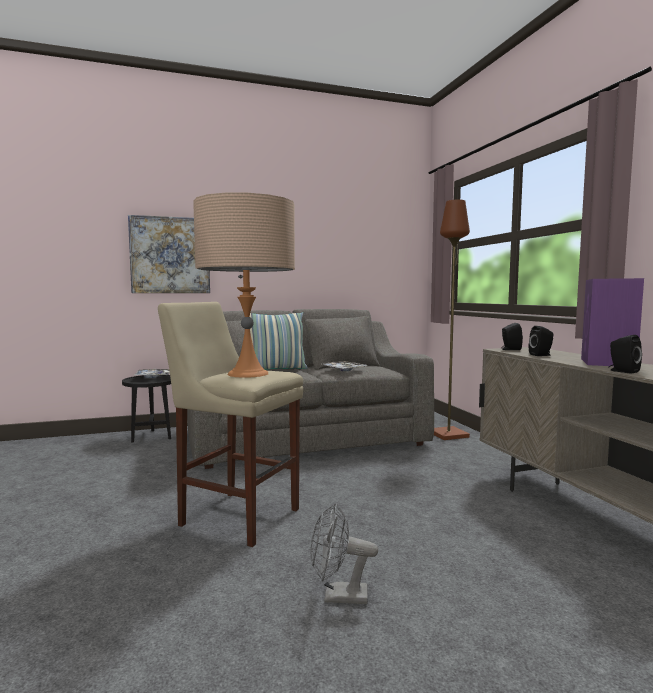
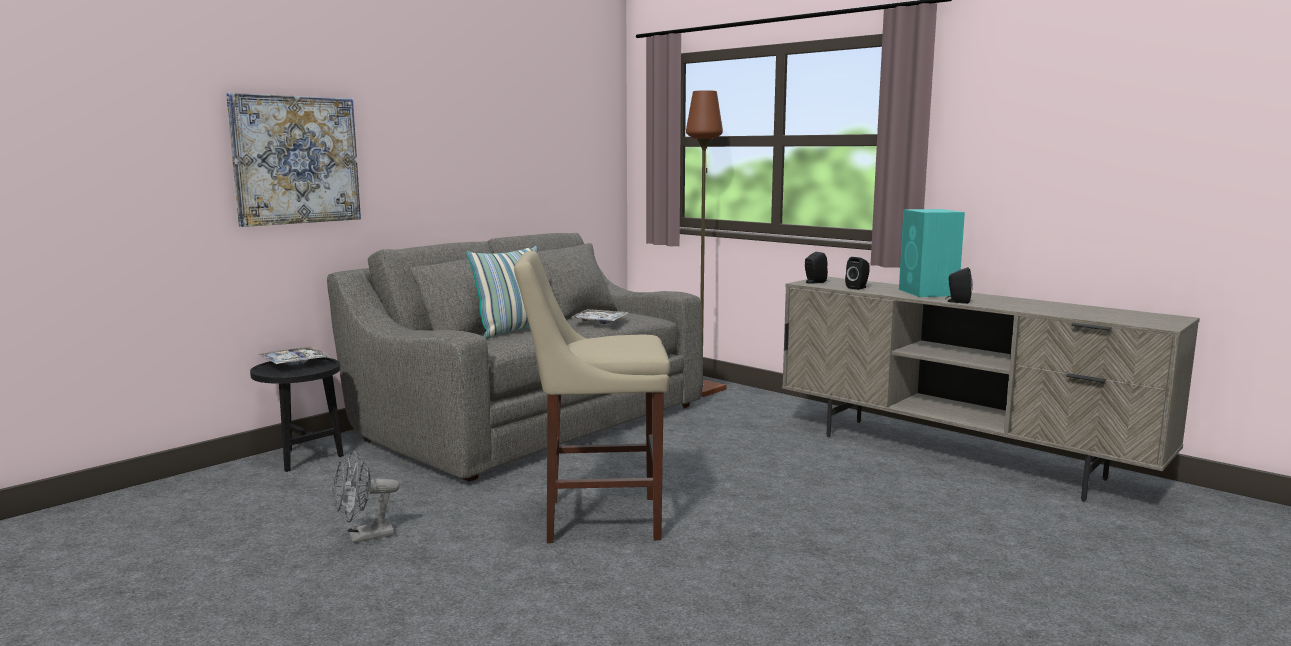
camera: 30 degrees left, 5 degrees up
beige table lamp [193,193,295,378] -> none
grey fan [310,503,378,604] -> grey fan moved to [332,450,400,543]
purple speaker [581,278,644,366] -> turquoise speaker [899,209,965,297]

